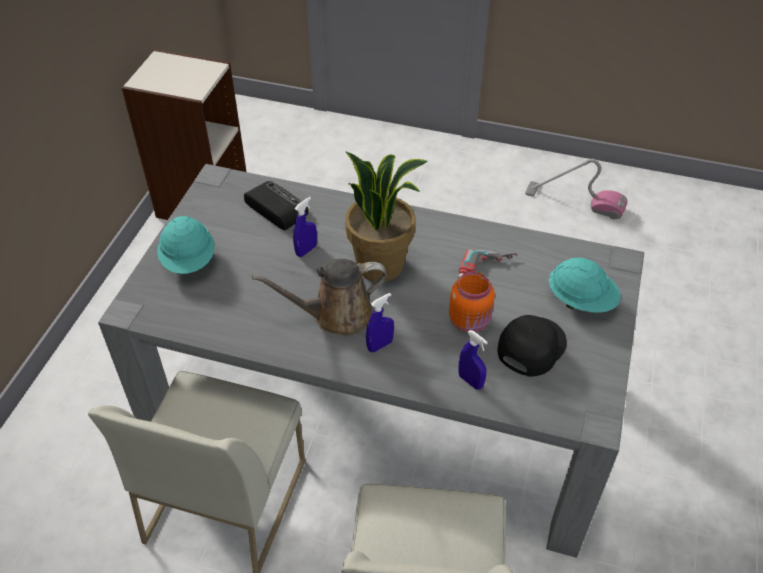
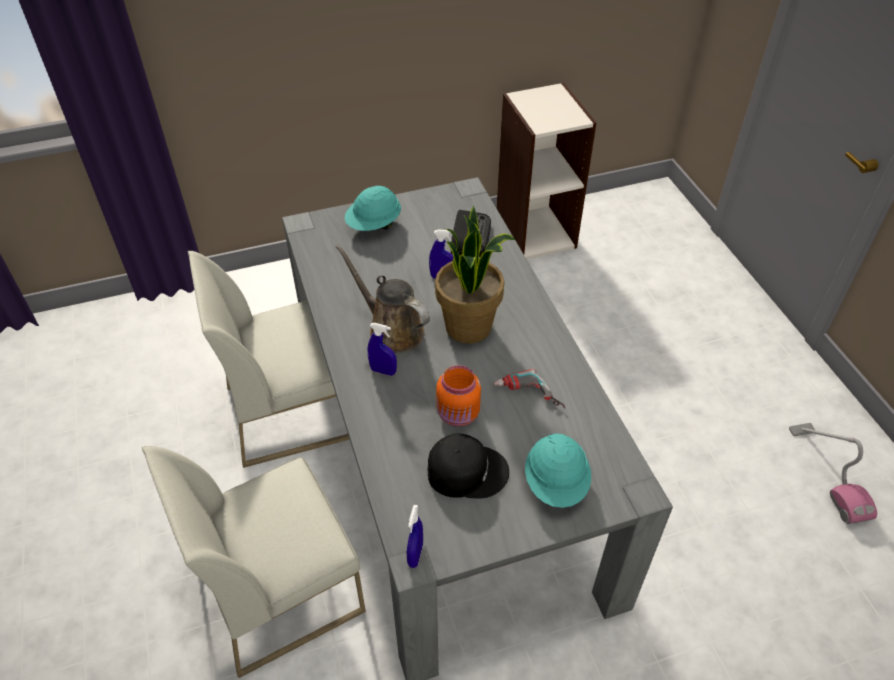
camera: 55 degrees right, 0 degrees up
blue spray bottle [458,330,488,389] -> blue spray bottle moved to [407,505,423,568]

